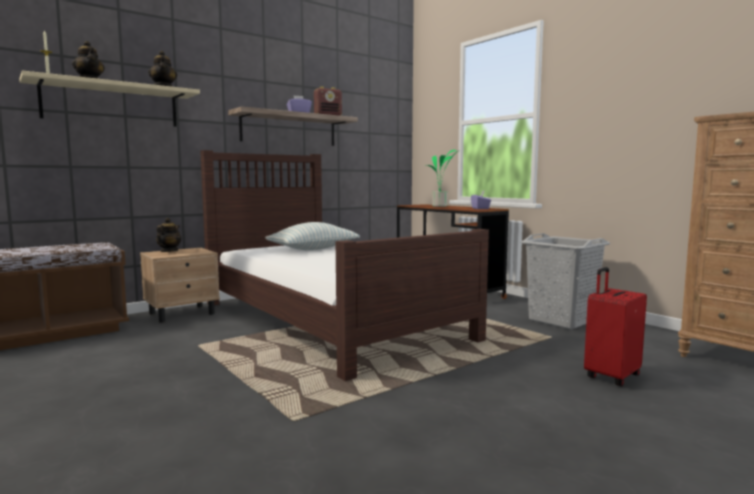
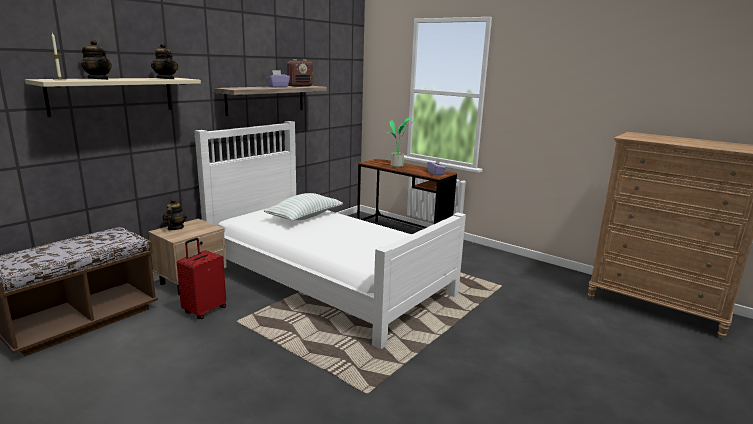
camera: 15 degrees left, 10 degrees up
brown bed [200,150,489,381] -> white bed [194,121,466,349]
grey laundry basket [521,233,611,329] -> none
red suitcase [584,267,647,386] -> red suitcase moved to [177,238,226,319]

